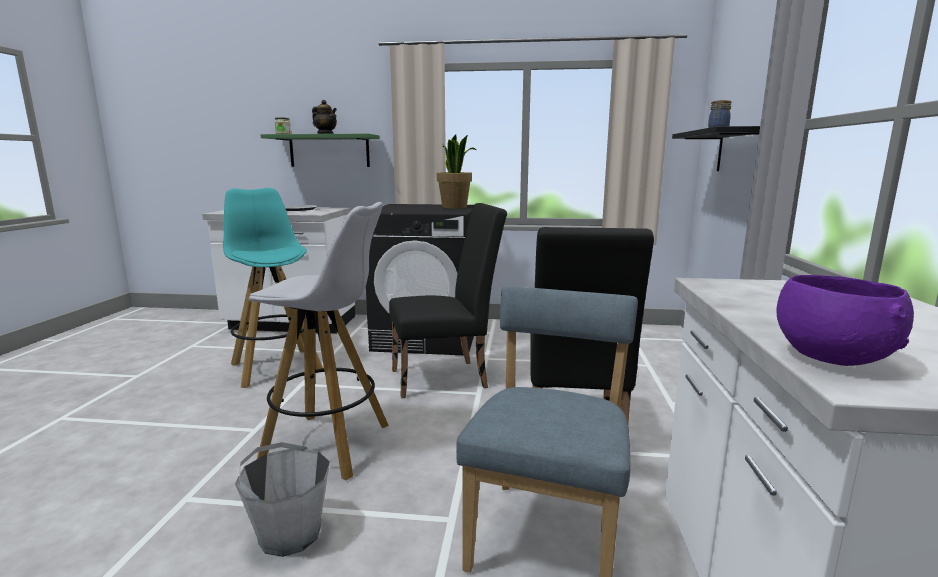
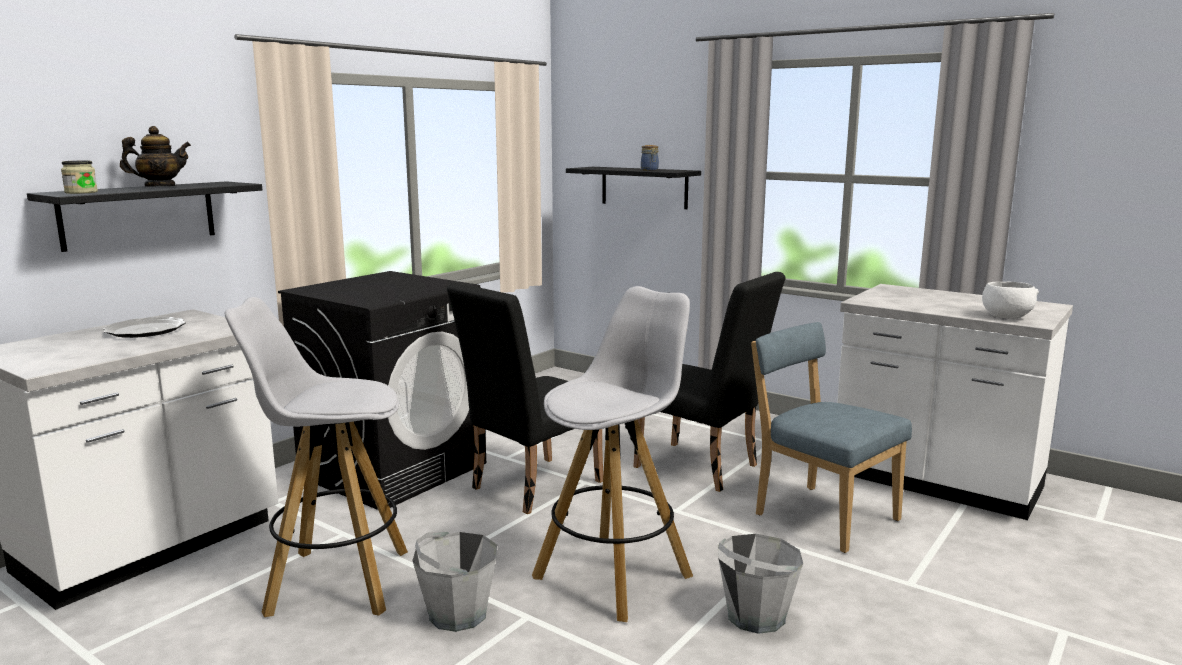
camera: 60 degrees left, 0 degrees up
turquoise stool [223,188,323,388] -> white stool [225,297,408,617]
green shelf [260,134,380,167] -> black shelf [27,181,262,252]
black chair [389,203,507,398] -> black chair turned 150 degrees counterclockwise [447,283,603,514]
potted plant [437,134,476,209] -> none
purple bowl [776,275,914,366] -> white bowl [982,282,1039,319]
none -> grey bucket [412,532,497,632]

